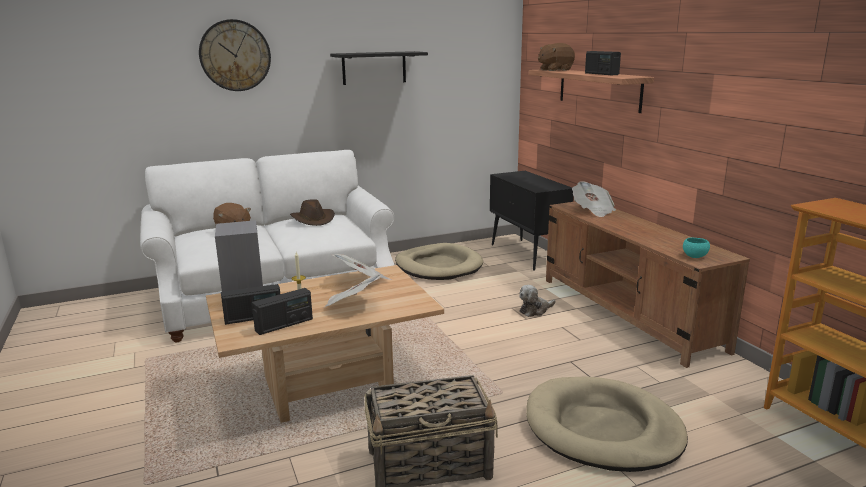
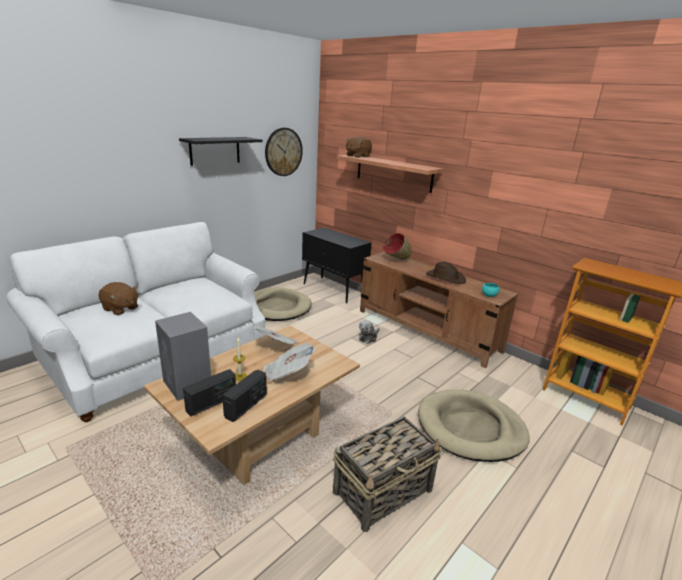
camera: 25 degrees left, 5 degrees up
wall clock [199,19,271,91] -> wall clock moved to [265,128,303,176]
brown hat [290,199,335,226] -> brown hat moved to [426,262,466,284]
newspaper [572,181,616,217] -> red bowl [383,233,412,260]
radio [585,51,621,75] -> none

